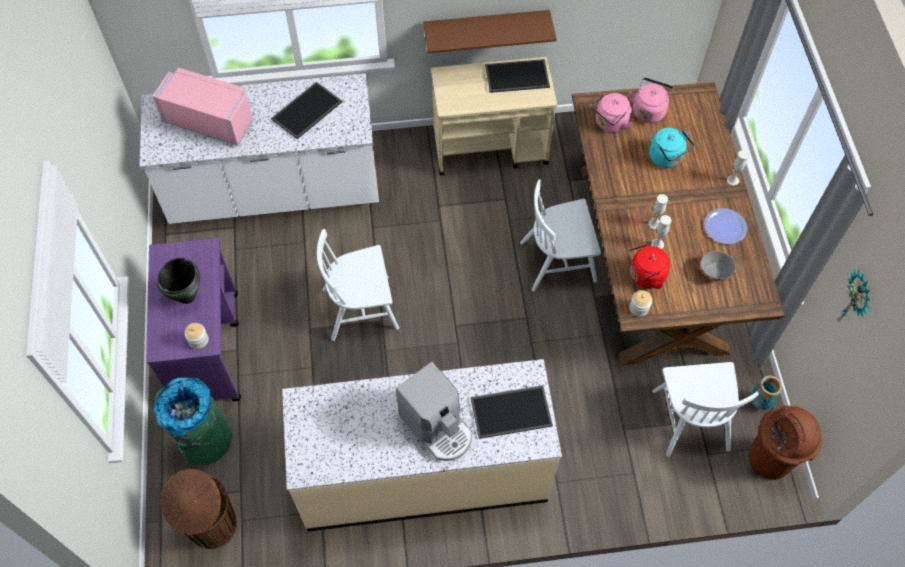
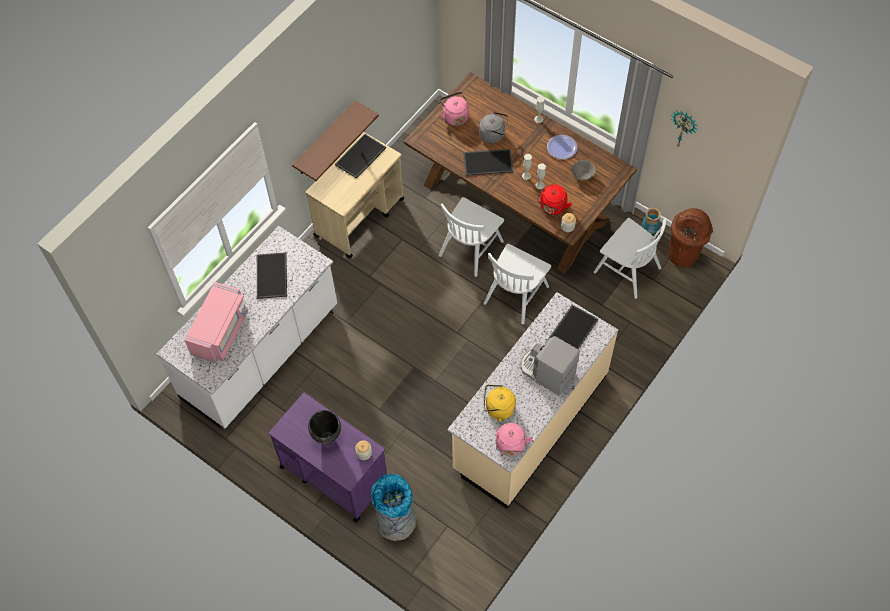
camera: 45 degrees left, 0 degrees up
pink microwave [152,68,253,146] -> pink microwave turned 135 degrees clockwise [184,282,248,363]
green trash can [154,377,232,465] -> grey trash can [371,474,416,541]
brown trash can [160,469,237,549] -> none
white chair [317,229,399,341] -> white chair moved to [483,244,551,324]
coffee machine [396,362,472,461] -> coffee machine turned 150 degrees counterclockwise [521,336,580,396]
pink kettle [591,93,633,133] -> pink kettle moved to [496,423,533,456]
turquoise kettle [649,128,695,168] -> grey kettle [479,111,508,143]
none -> tray [463,149,513,176]
none -> yellow kettle [484,385,516,422]

